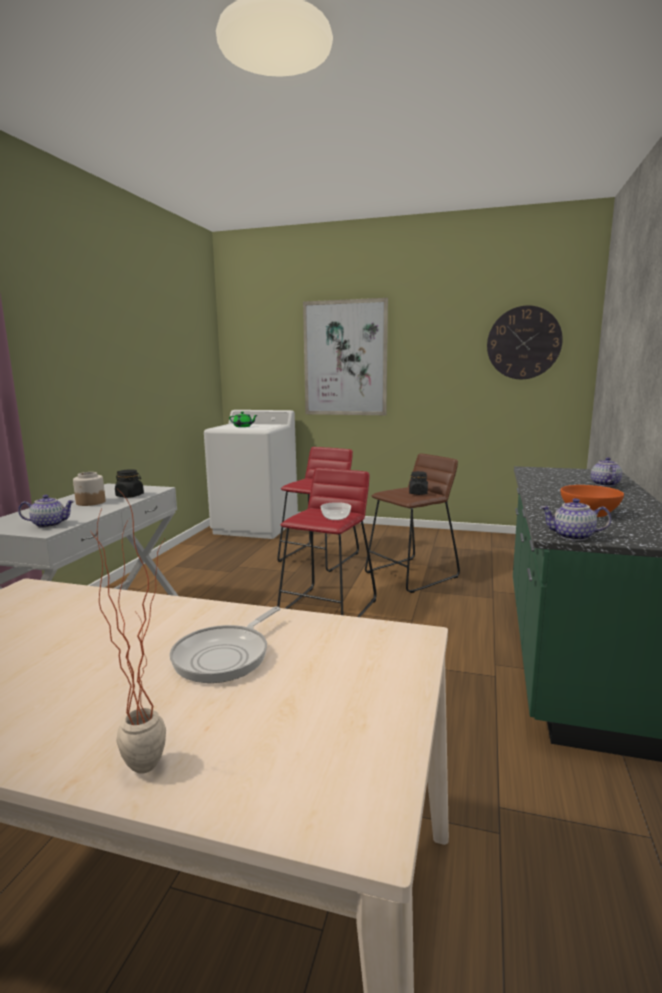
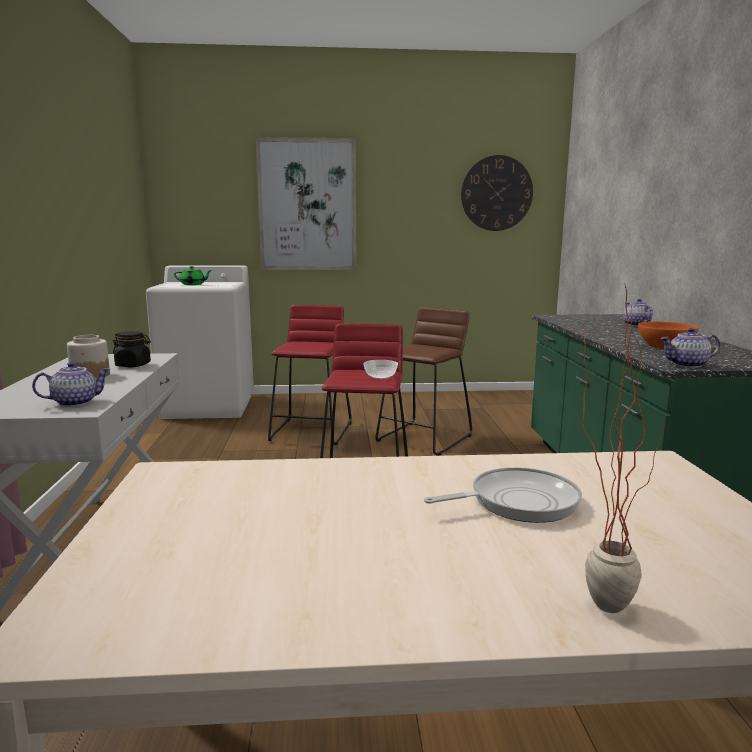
camera: 20 degrees left, 0 degrees up
frying pan [170,606,280,683] -> frying pan turned 120 degrees counterclockwise [424,467,582,523]
black jar [409,471,428,495] -> none

